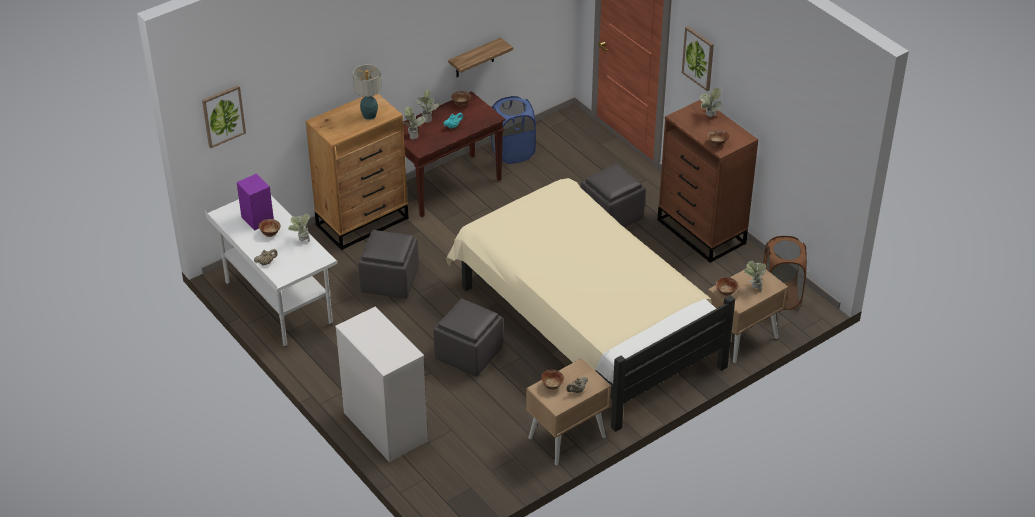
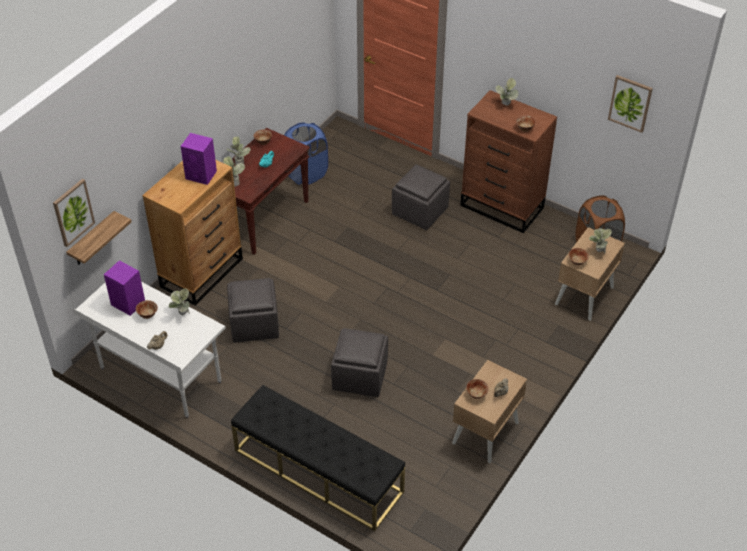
camera: 20 degrees left, 5 degrees up
white dresser [335,307,428,462] -> black bench [231,385,405,531]
table lamp [353,64,382,120] -> purple speaker [181,133,217,185]
beige bed [446,178,735,432] -> none
shelf [448,38,513,77] -> shelf moved to [66,211,132,265]
picture [682,26,714,91] -> picture moved to [608,75,653,133]

